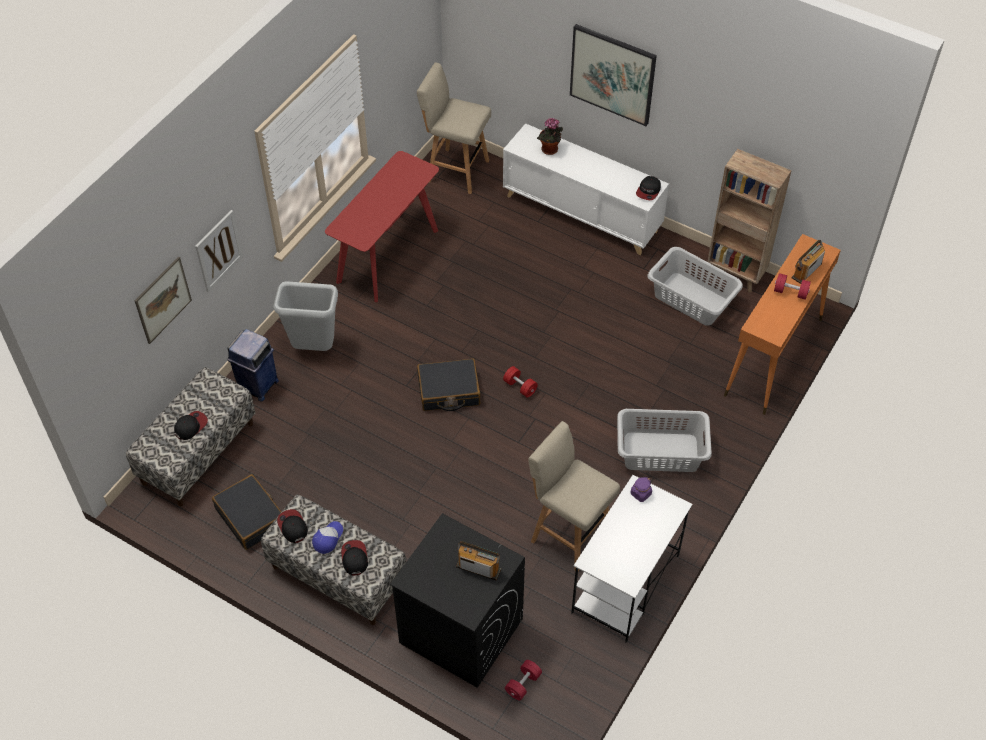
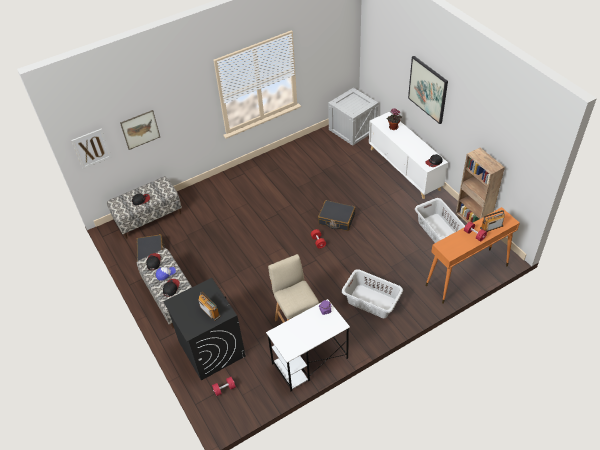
camera: 30 degrees right, 5 degrees down
picture [195,210,243,292] -> picture moved to [71,128,112,169]
blue trash can [227,329,279,402] -> none
grey trash can [274,281,338,351] -> none
red console table [325,151,439,302] -> none
beige stool [417,62,491,194] -> crate [328,88,378,146]
black suitcase [417,358,480,411] -> black suitcase moved to [318,200,355,231]

